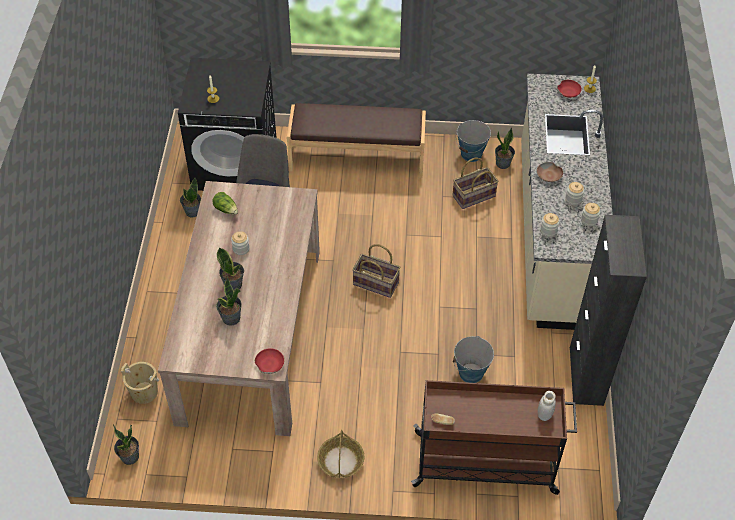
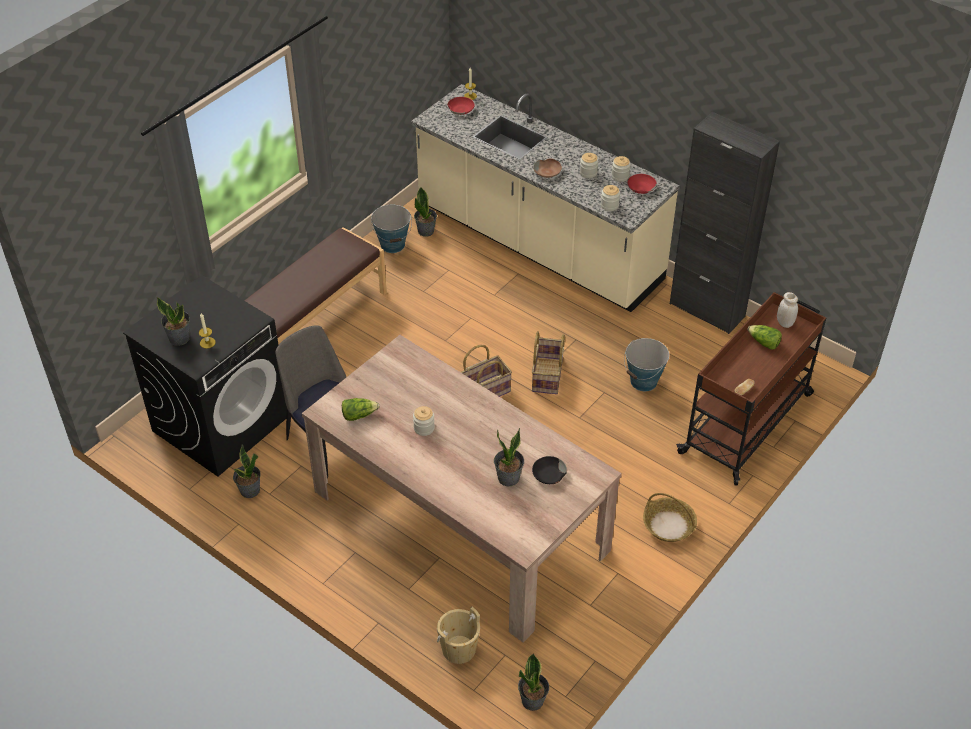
camera: 55 degrees left, 5 degrees down
potted plant [217,247,244,290] -> potted plant moved to [157,297,190,346]
red bowl [255,348,284,374] -> red bowl moved to [627,174,657,194]
basket [453,158,499,209] -> basket moved to [532,331,565,394]
none -> black bowl [532,456,567,484]
none -> lettuce [747,325,782,350]

